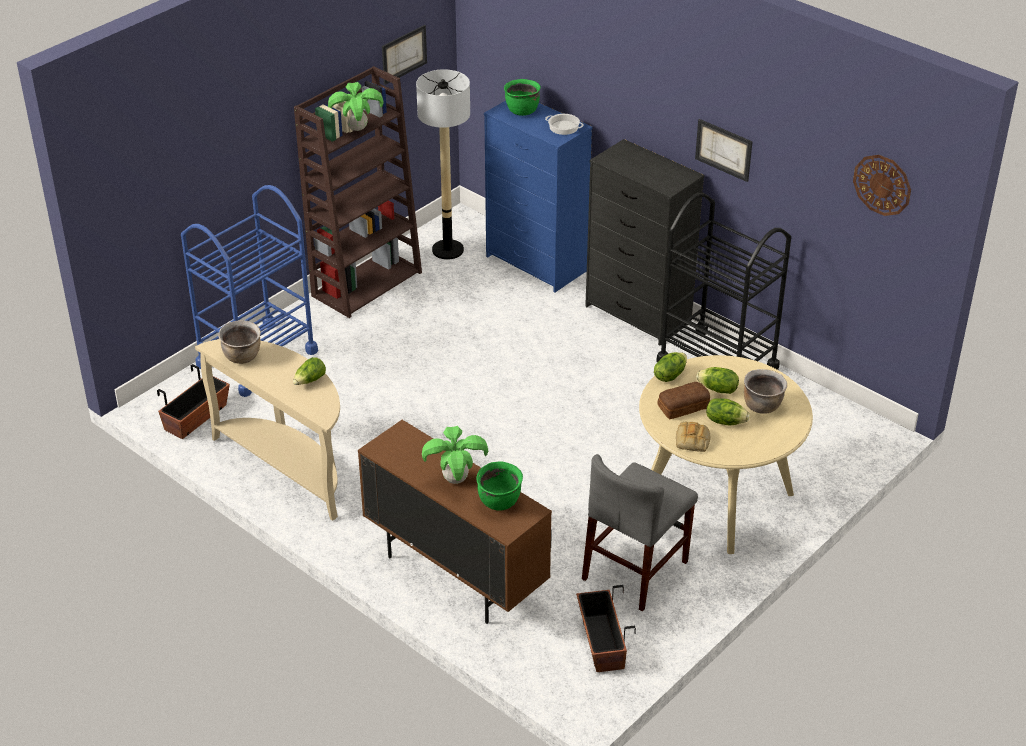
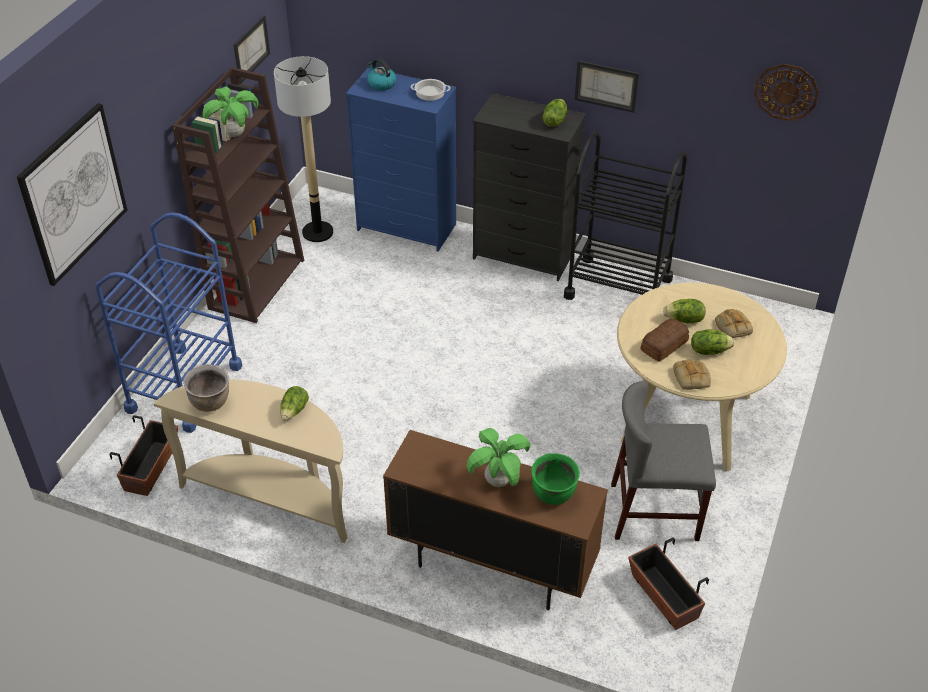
camera: 20 degrees left, 5 degrees up
green cooking pot [504,79,541,116] -> kettle [367,59,396,91]
grey chair [582,454,698,611] -> grey chair turned 75 degrees clockwise [611,381,716,541]
lettuce [654,352,687,382] -> lettuce moved to [543,99,567,127]
brown cooking pot [744,369,787,414] -> bread [715,309,753,338]
none -> picture [16,103,127,286]

